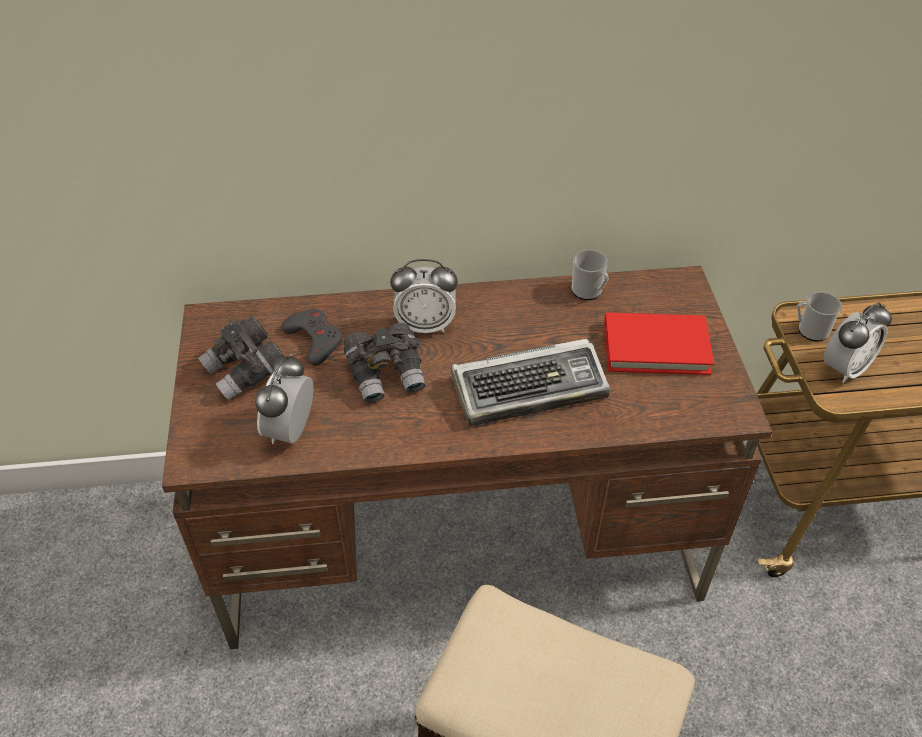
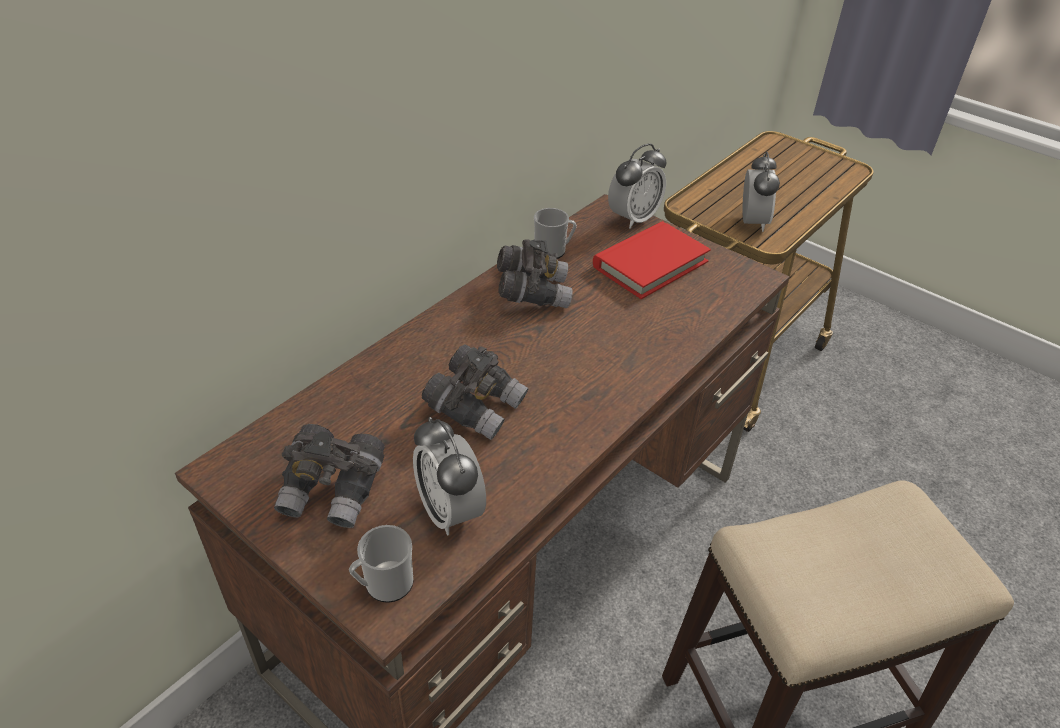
camera: 45 degrees left, 5 degrees down
grey game controller [281,309,342,366] -> none
alarm clock [390,259,458,333] -> alarm clock moved to [608,144,666,229]
keyboard [451,339,610,426] -> none
mug [797,292,842,342] -> mug moved to [349,525,413,603]
none -> grey binoculars [497,239,573,308]

